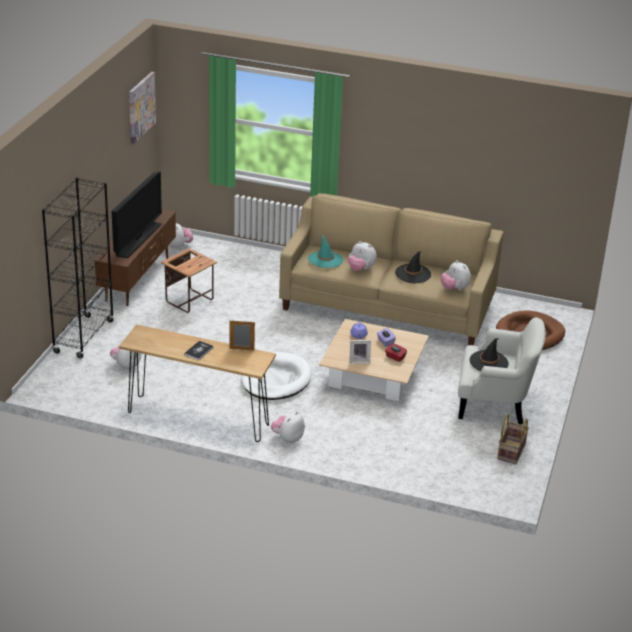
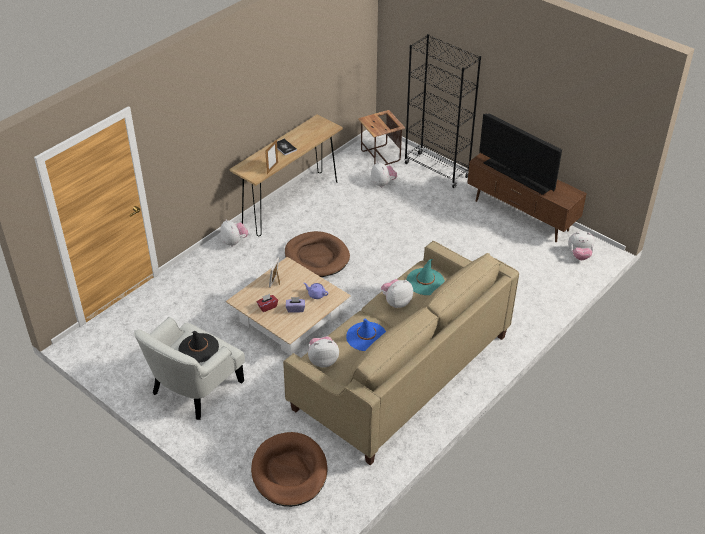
camera: 115 degrees right, 10 degrees up
picture [129,72,156,144] -> none
side table [161,248,217,313] -> side table moved to [358,110,405,165]
white dog bed [241,352,311,400] -> brown dog bed [285,231,350,277]
black hat [395,251,431,283] -> blue hat [346,319,386,351]
basket [497,414,529,464] -> none

